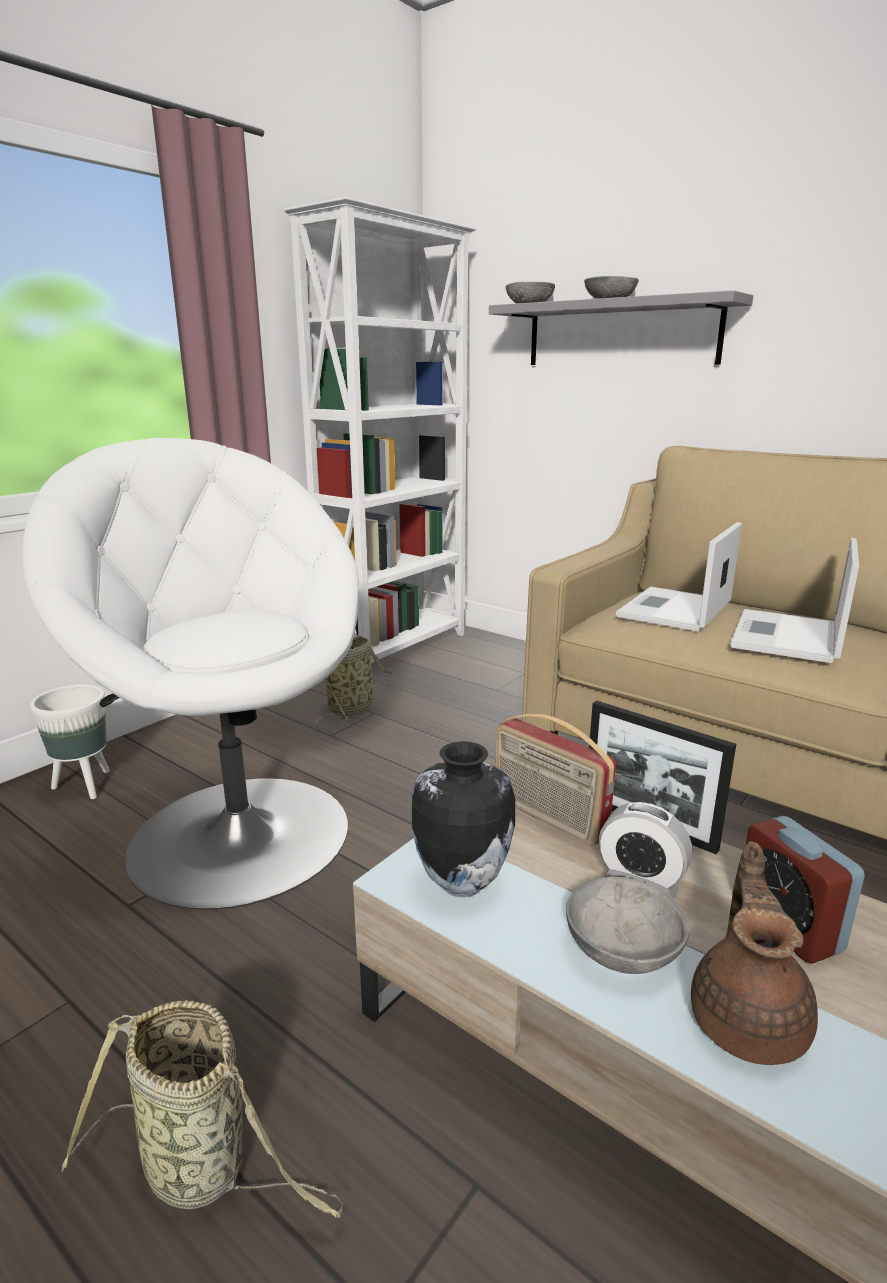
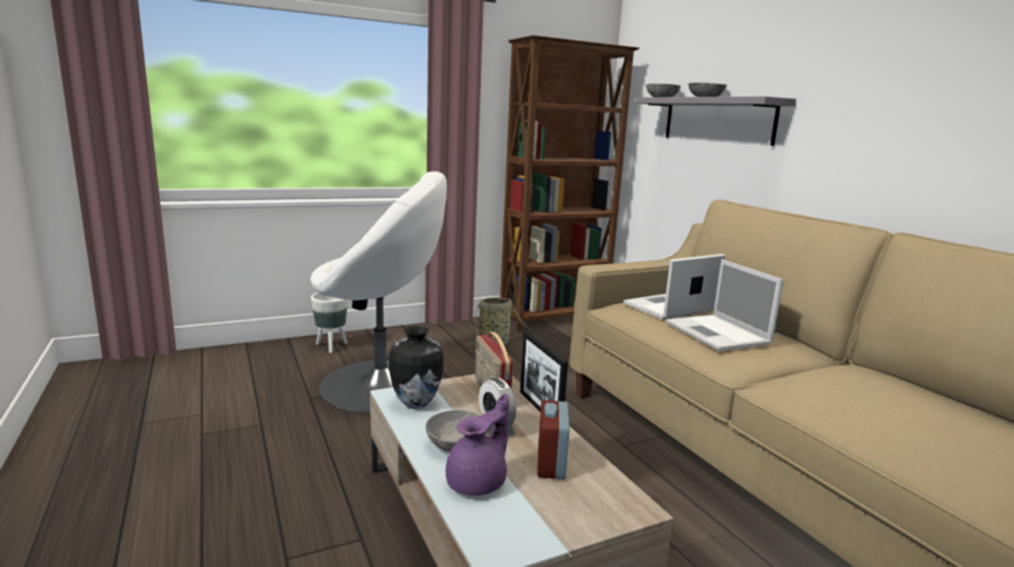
camera: 25 degrees right, 5 degrees down
white armchair [22,438,359,910] -> white armchair turned 105 degrees clockwise [310,171,447,413]
basket [62,1000,343,1218] -> none
white bookcase [284,197,476,663] -> brown bookcase [500,35,640,331]
brown teapot [691,841,818,1065] -> purple teapot [446,393,509,496]
laptop [730,538,859,663] -> laptop turned 75 degrees counterclockwise [666,259,784,351]

